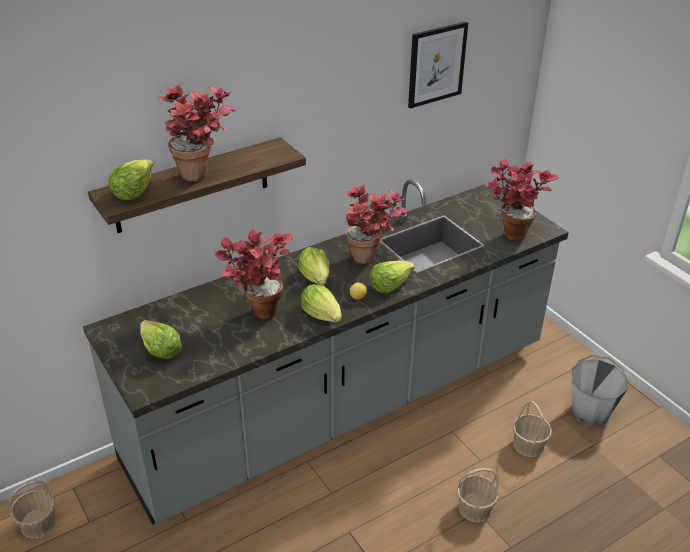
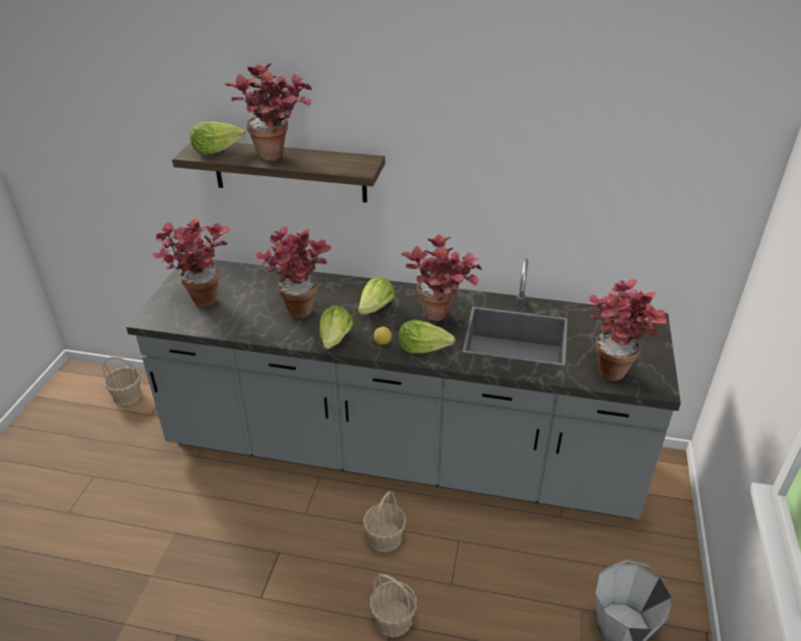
camera: 45 degrees right, 0 degrees up
lettuce [140,320,182,359] -> potted plant [152,218,230,307]
picture [408,21,468,108] -> none
basket [513,401,552,457] -> basket moved to [363,491,406,552]

